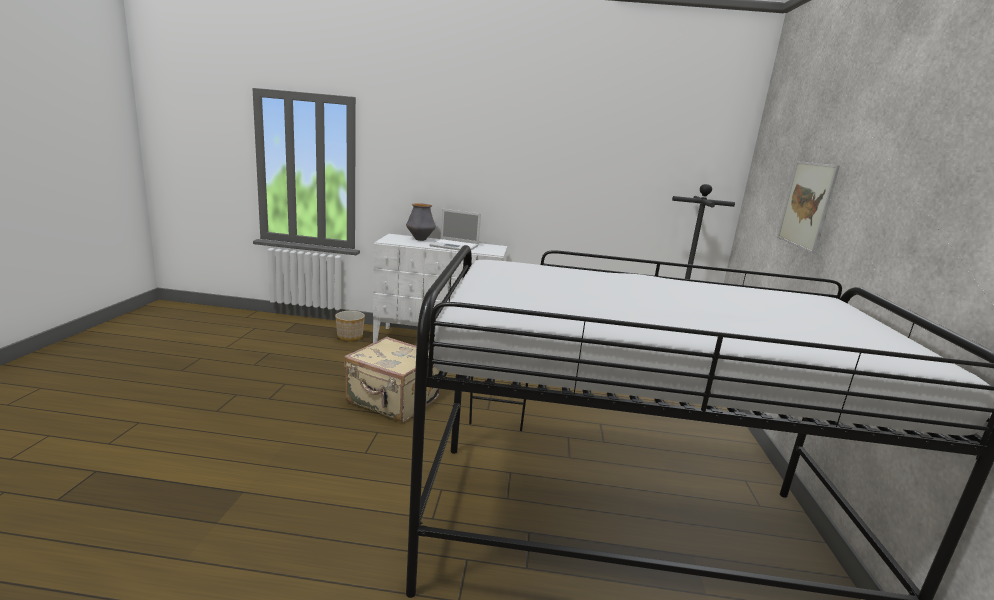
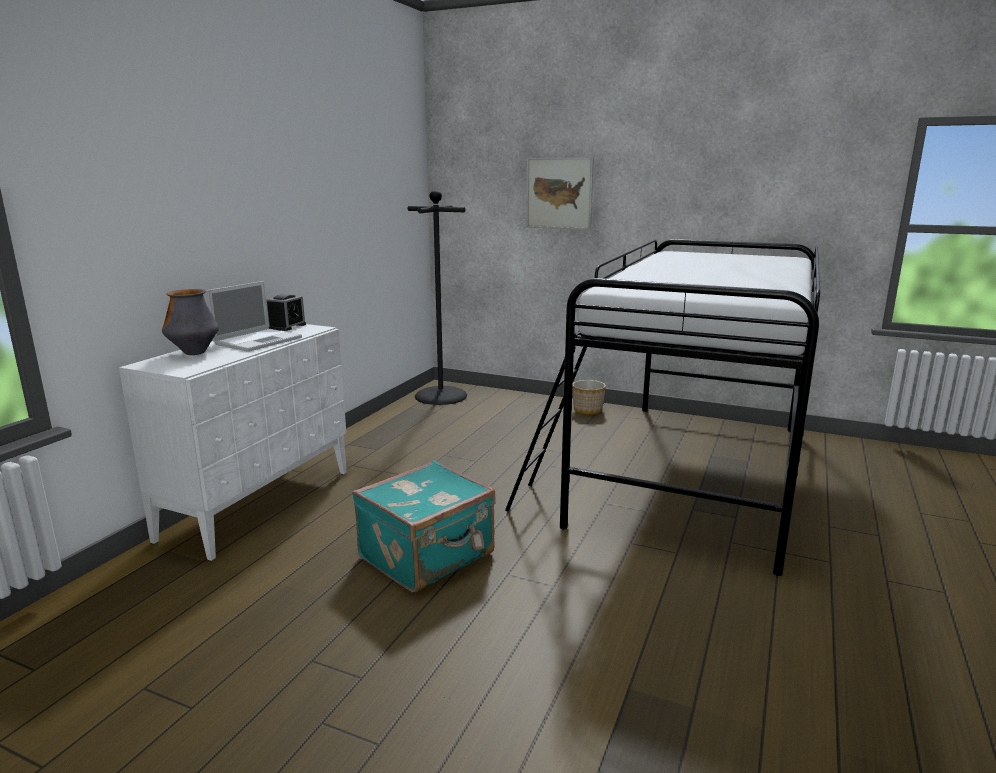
camera: 70 degrees left, 0 degrees up
planter [335,311,365,341] -> planter moved to [572,380,606,415]
beige suitcase [344,337,440,422] -> turquoise suitcase [352,460,495,593]
none -> alarm clock [266,294,306,331]

